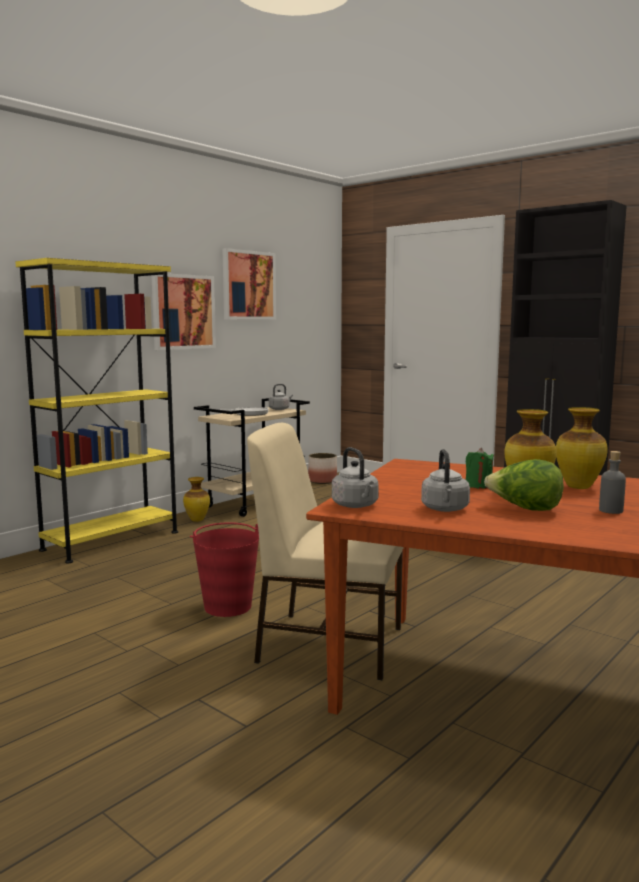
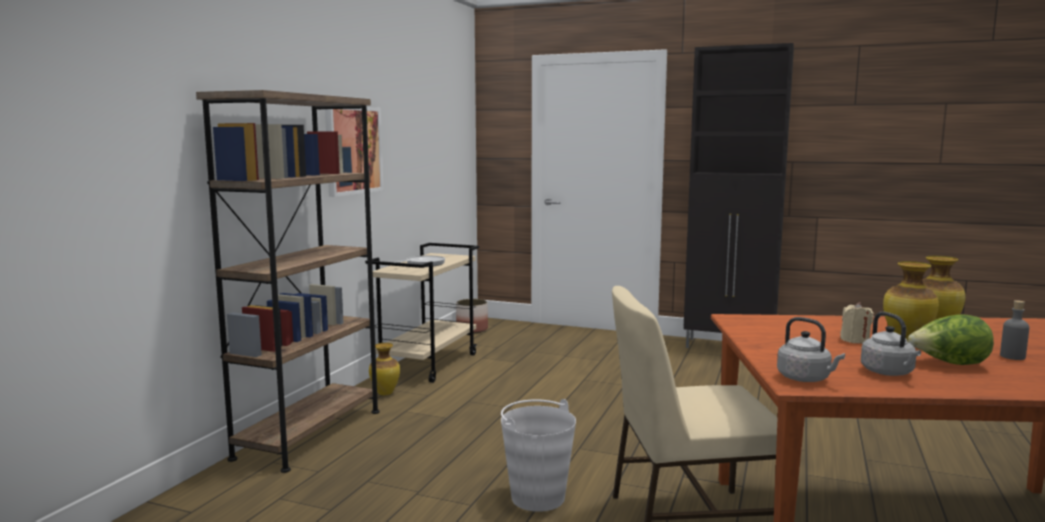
camera: 20 degrees left, 0 degrees up
yellow bookcase [15,258,178,563] -> brown bookcase [196,90,380,473]
red bucket [190,522,259,617] -> white bucket [501,399,576,512]
picture [222,248,276,320] -> none
grey kettle [269,384,293,410] -> none
green candle [466,448,494,489] -> beige candle [840,302,874,344]

